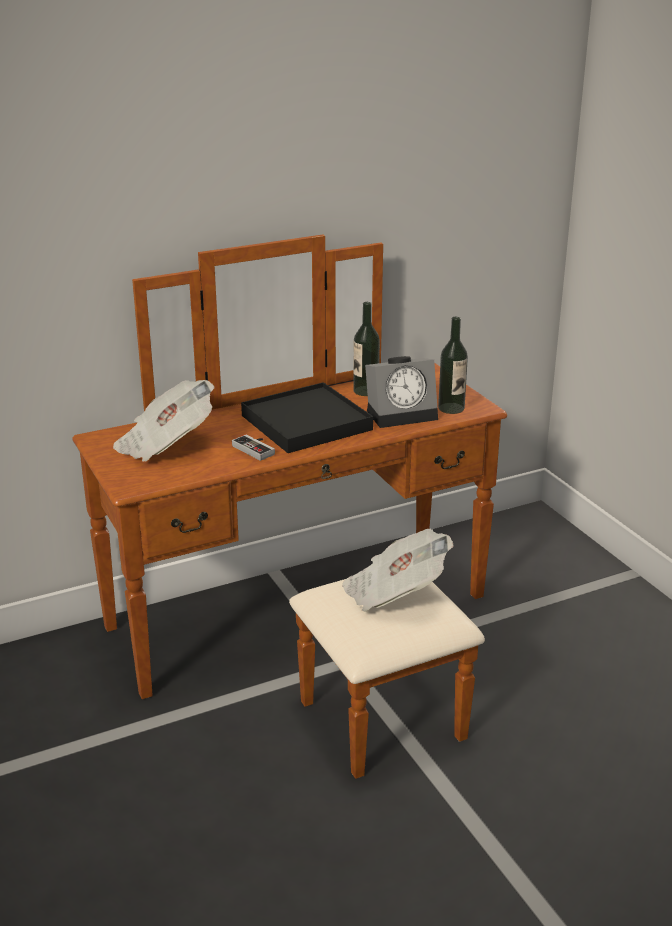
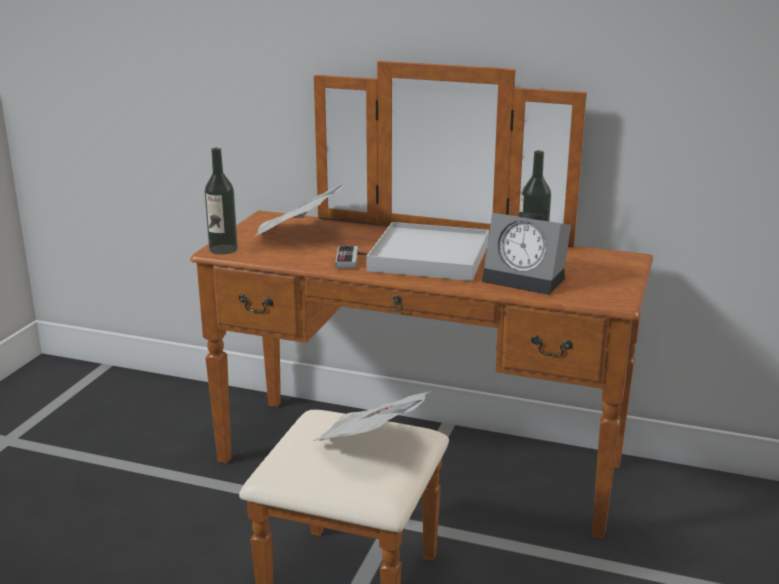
camera: 45 degrees right, 5 degrees down
black tray [241,382,373,453] -> white tray [367,222,489,281]
bottle [438,317,468,414] -> bottle moved to [205,148,238,255]

